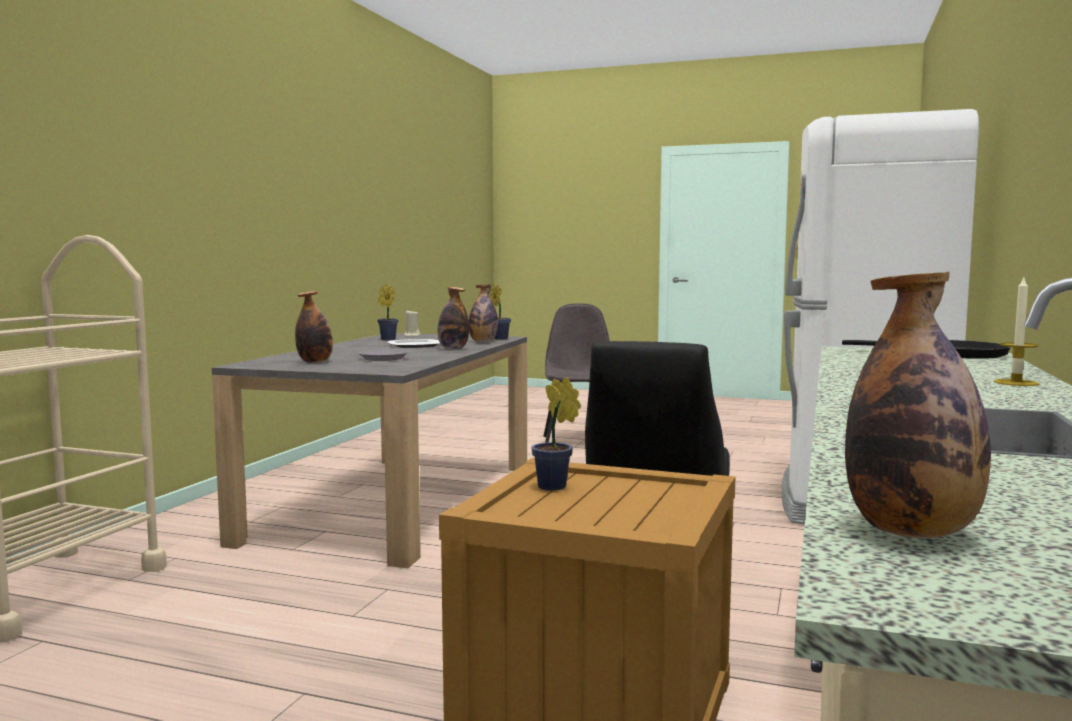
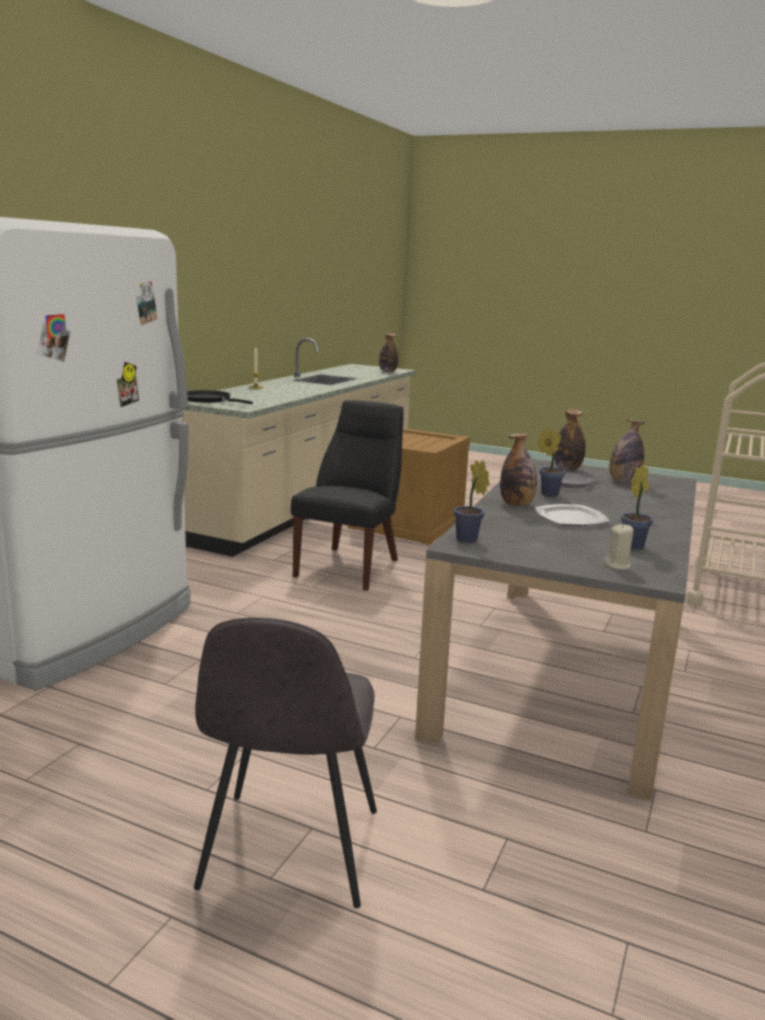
camera: 175 degrees left, 10 degrees up
bottle [469,285,498,342] -> bottle moved to [554,409,586,470]
potted plant [531,377,581,491] -> potted plant moved to [537,427,565,497]

